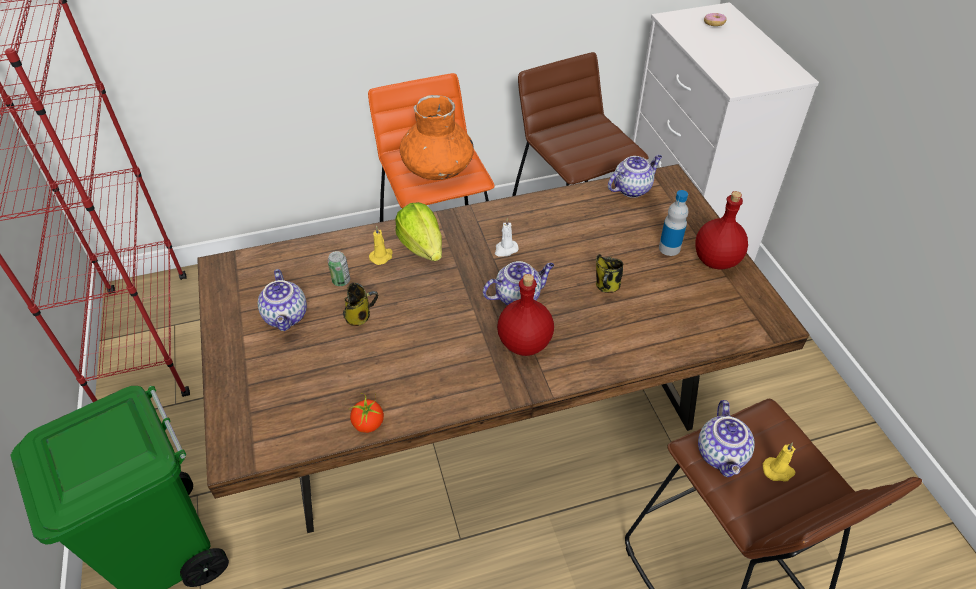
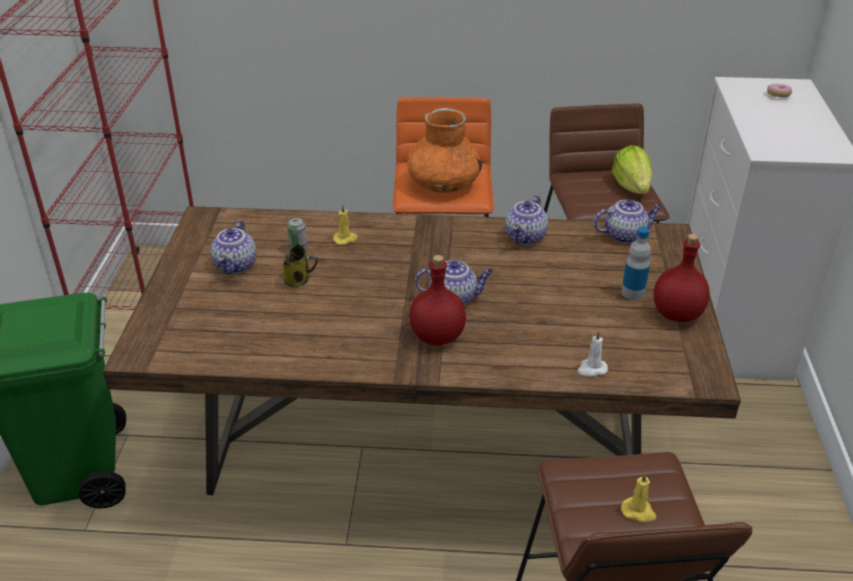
camera: 20 degrees right, 10 degrees down
tomato [350,393,384,433] -> none
lettuce [395,202,442,261] -> lettuce moved to [612,145,653,194]
white candle [495,218,519,257] -> white candle moved to [577,330,608,377]
mug [596,254,623,293] -> none
teapot [698,400,755,477] -> teapot moved to [505,195,548,245]

